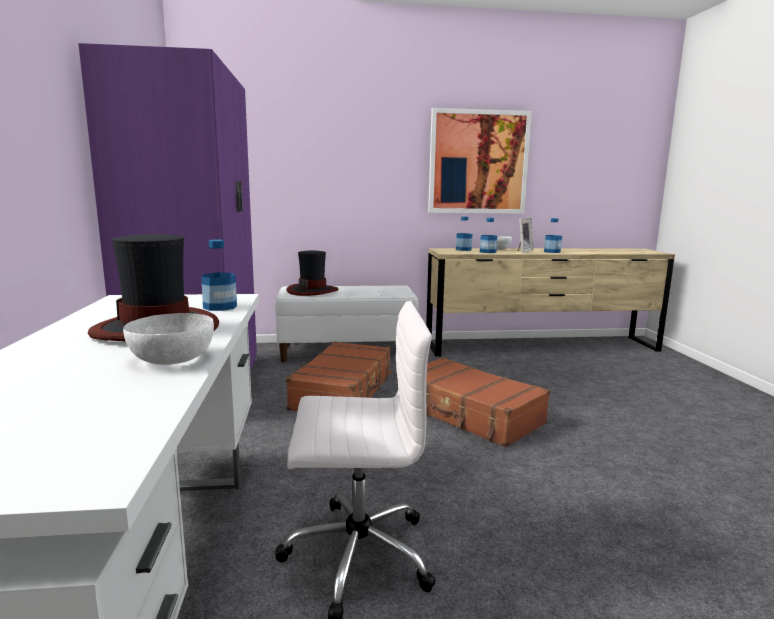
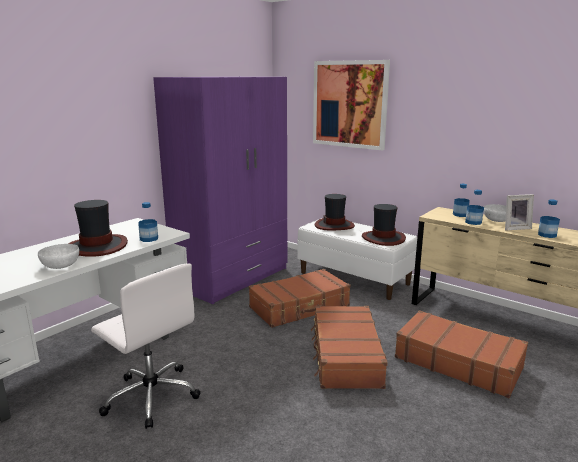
camera: 45 degrees right, 5 degrees up
picture [428,108,532,214] -> picture moved to [313,60,390,151]
none -> hat [362,204,406,246]
none -> brown suitcase [395,310,528,398]

